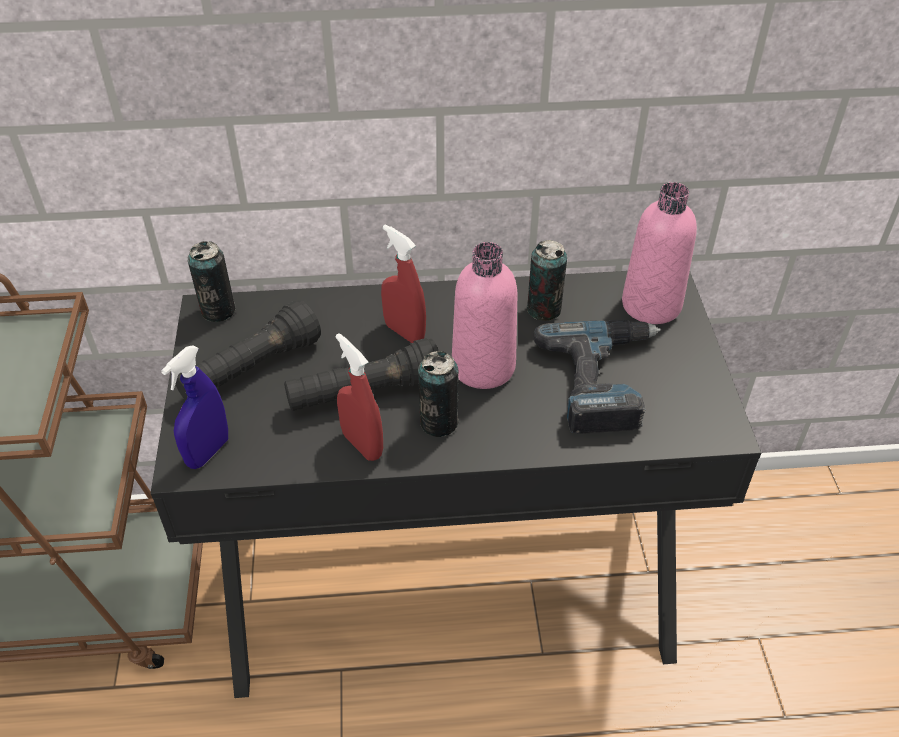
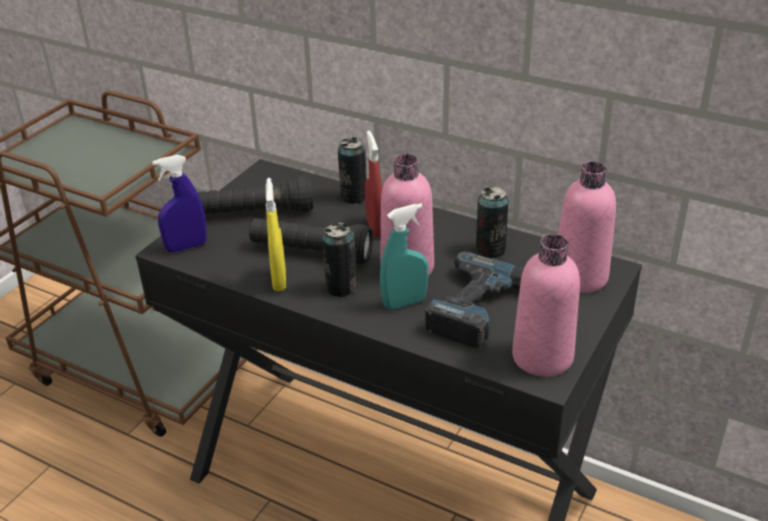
camera: 35 degrees right, 10 degrees down
can [187,241,236,322] -> can moved to [338,137,367,204]
red spray bottle [336,333,383,461] -> yellow spray bottle [266,178,286,291]
none -> turquoise spray bottle [380,203,428,309]
none -> pink bottle [512,234,580,377]

